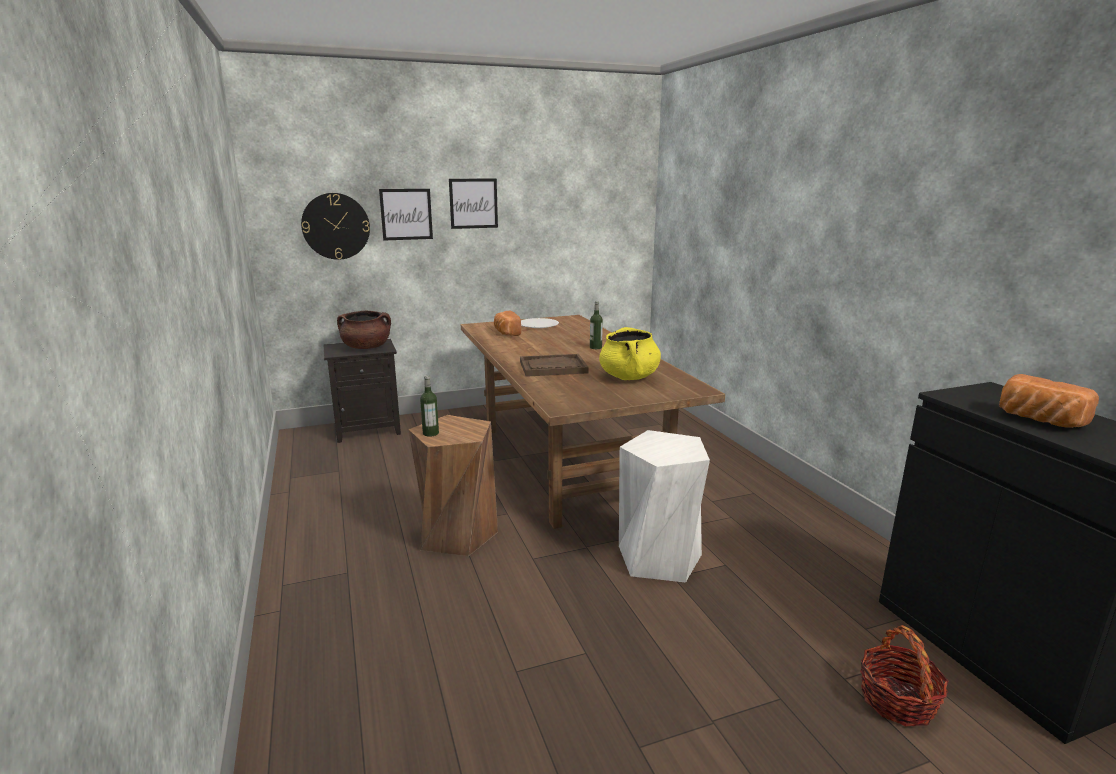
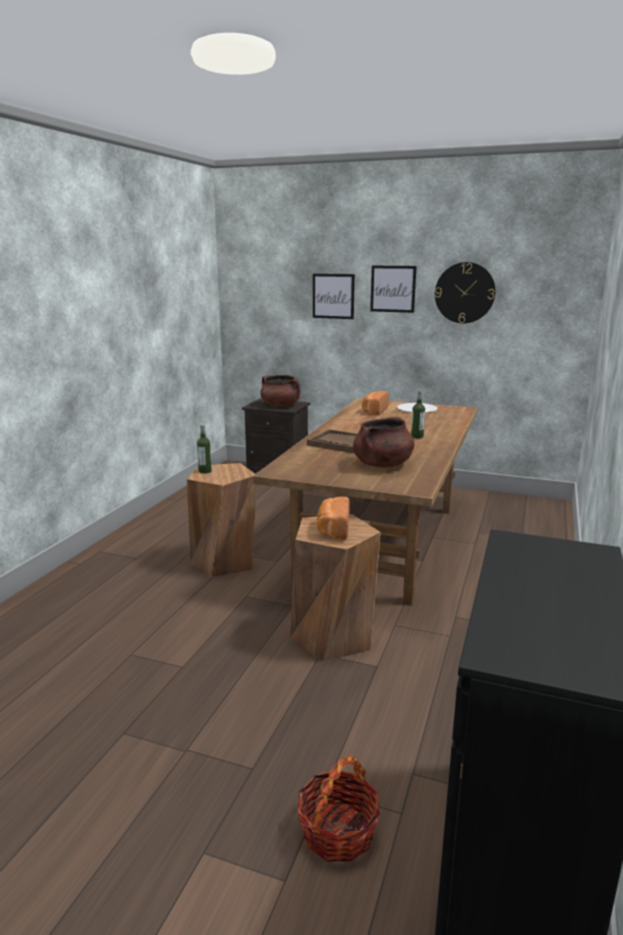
camera: 40 degrees right, 0 degrees up
wall clock [301,193,370,260] -> wall clock moved to [435,262,496,324]
yellow cooking pot [599,327,661,380] -> brown cooking pot [353,416,414,468]
white stool [619,430,710,583] -> brown stool [290,514,381,662]
bread [999,374,1099,428] -> bread moved to [317,496,350,540]

